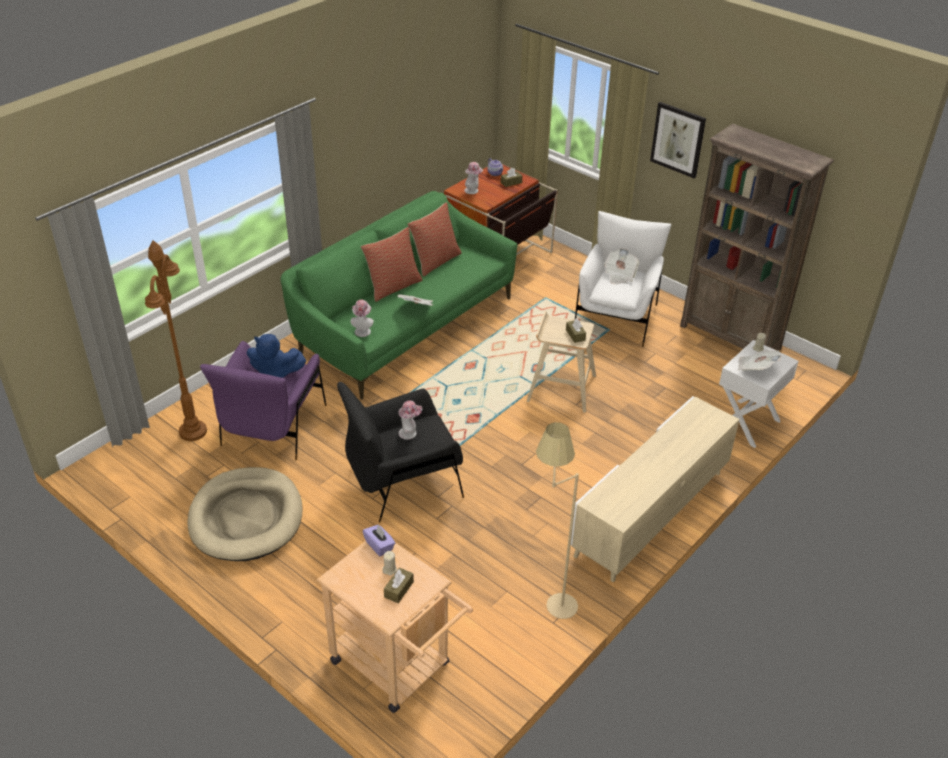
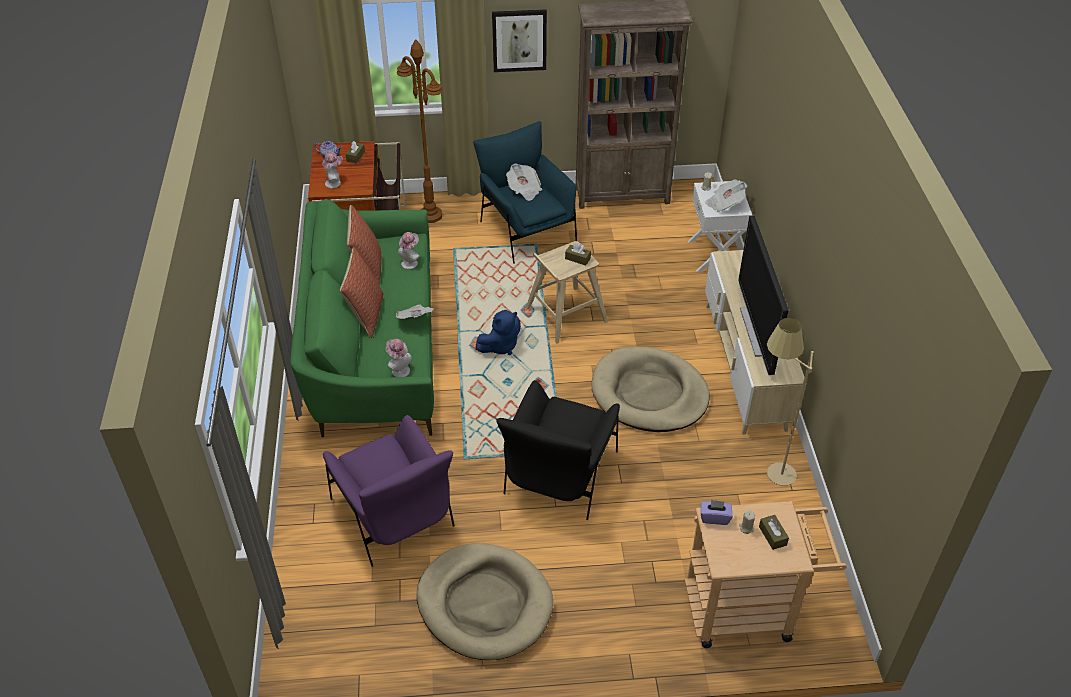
camera: 45 degrees left, 5 degrees up
brown floor lamp [145,240,207,441] -> brown floor lamp moved to [397,39,442,223]
blue plush toy [247,334,306,378] -> blue plush toy moved to [476,310,521,355]
hat [399,400,422,440] -> hat moved to [398,232,419,269]
white armchair [575,211,672,347] -> blue armchair [473,121,577,264]
none -> beige dog bed [592,346,710,432]
none -> television [738,216,789,375]

